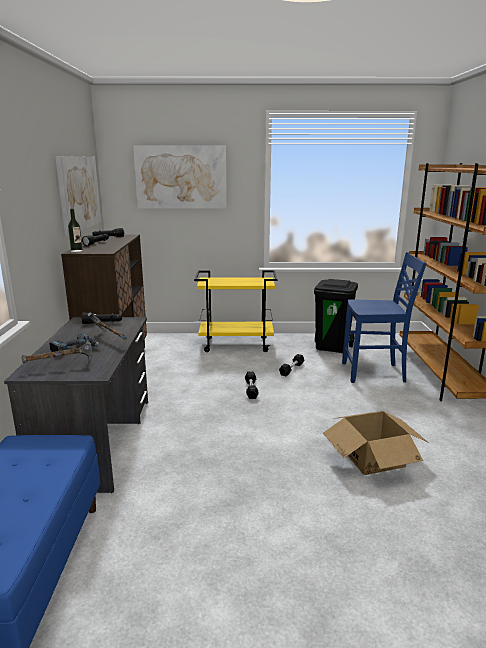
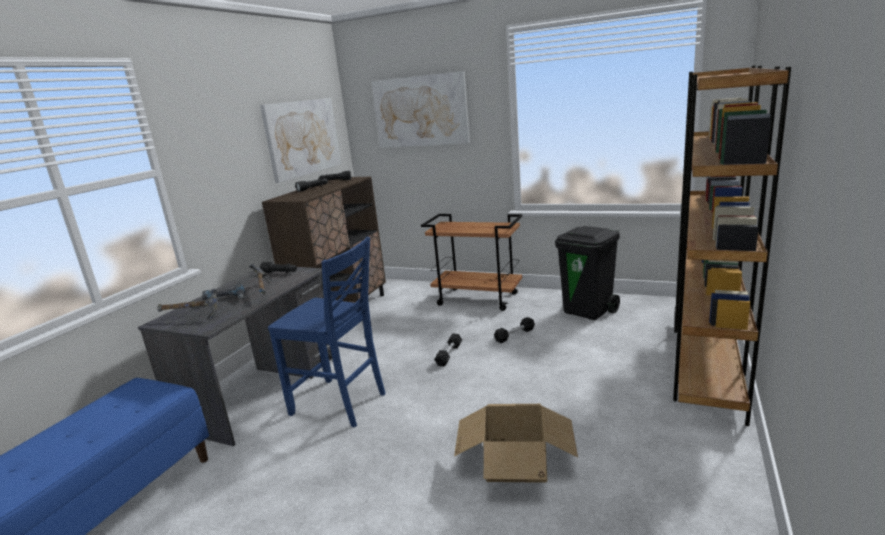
camera: 25 degrees right, 0 degrees up
bottle [68,209,83,252] -> none
yellow cart [194,270,278,352] -> brown cart [421,214,522,311]
blue chair [342,252,427,383] -> blue chair moved to [268,237,385,427]

